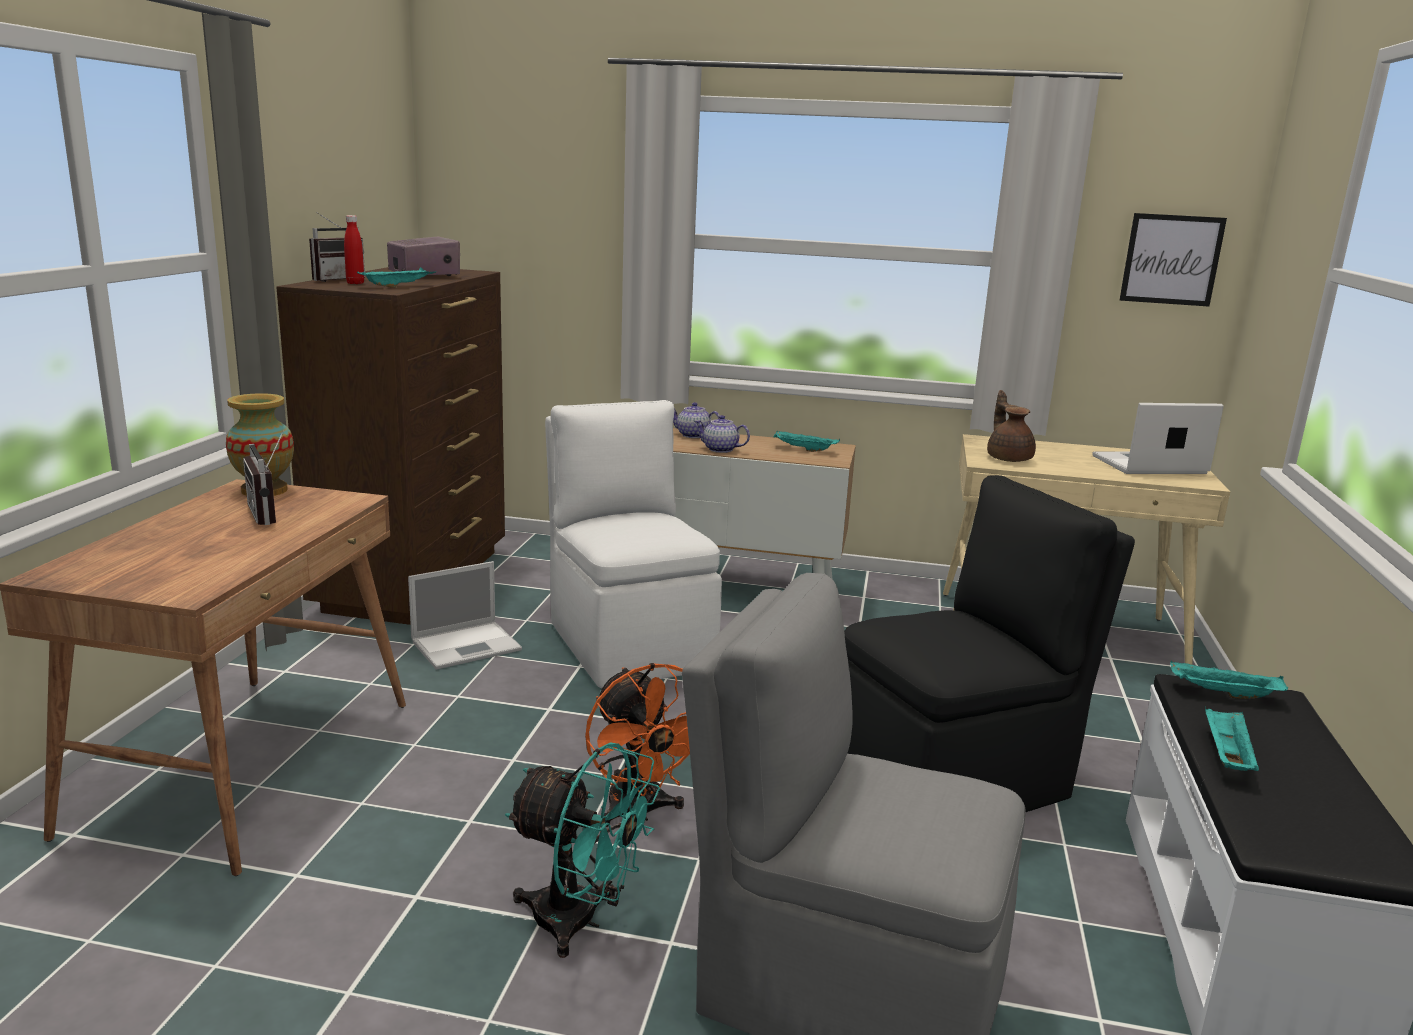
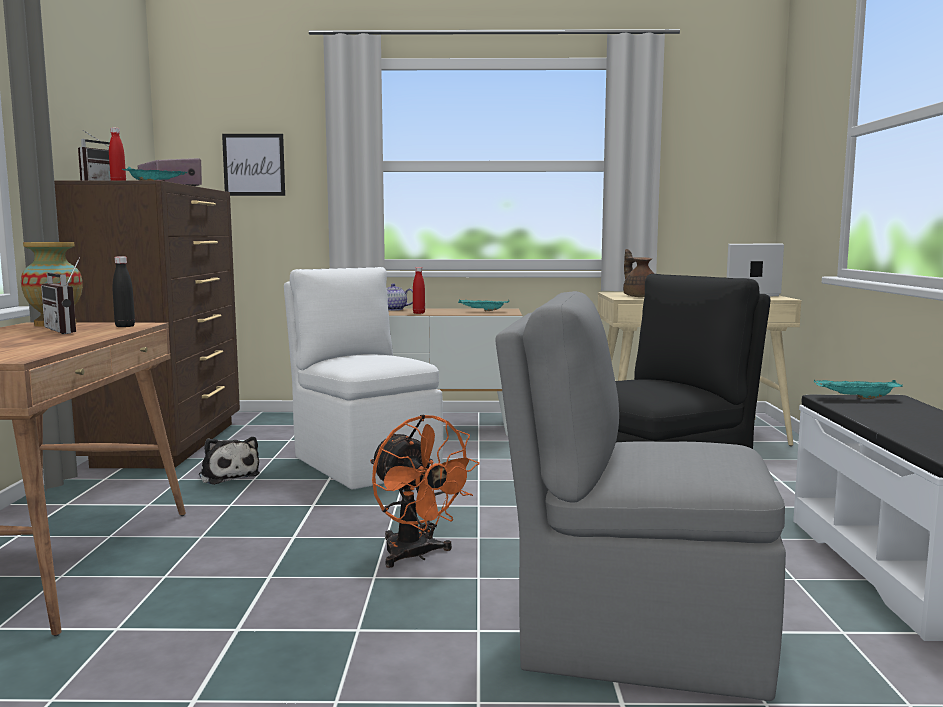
camera: 10 degrees left, 10 degrees down
laptop [408,561,522,670] -> plush toy [199,437,260,485]
turquoise fan [505,743,660,958] -> none
teapot [695,415,750,453] -> red bottle [413,267,425,314]
picture [1120,213,1227,306] -> picture moved to [222,134,285,196]
turquoise tray [1205,707,1259,771] -> none
none -> black bottle [113,256,135,327]

